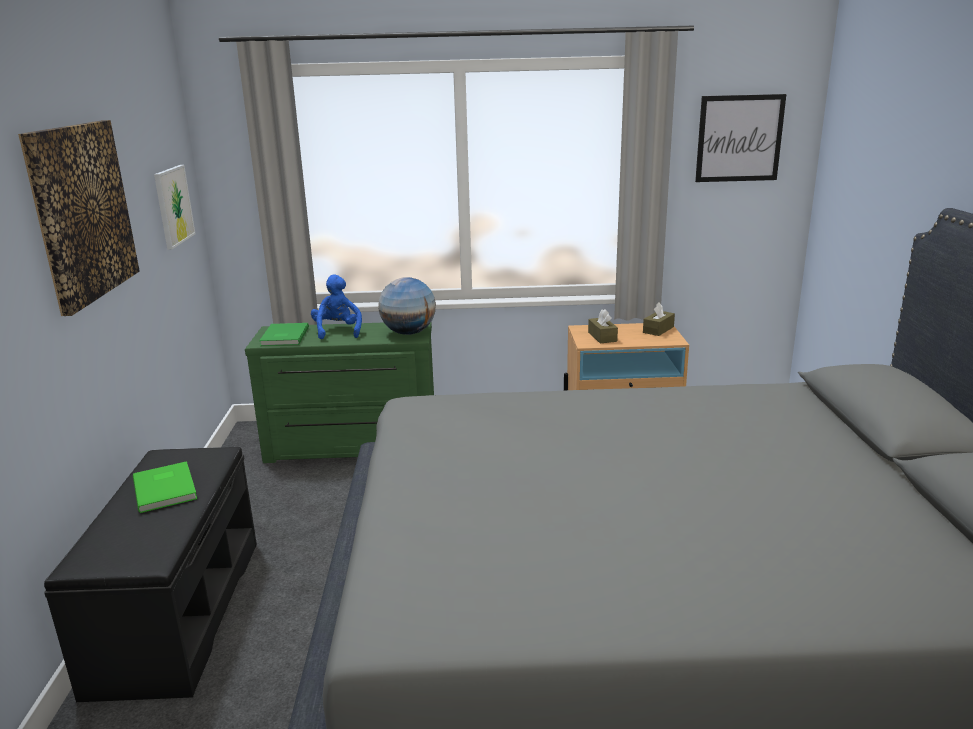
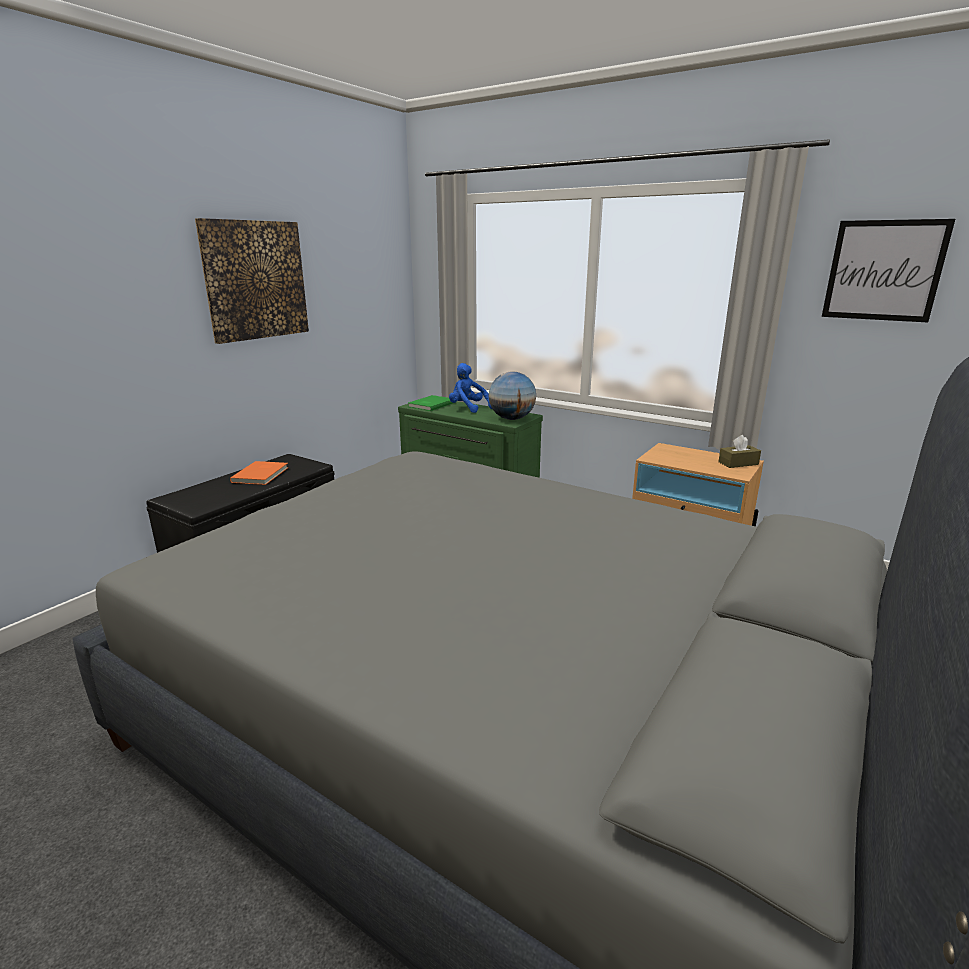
camera: 35 degrees right, 0 degrees up
green book [133,461,197,513] -> orange book [230,461,289,485]
picture [154,165,196,249] -> none
blue plush toy [311,274,362,339] -> blue plush toy turned 75 degrees counterclockwise [449,363,492,413]
brown tissue box [588,309,618,344] -> none

